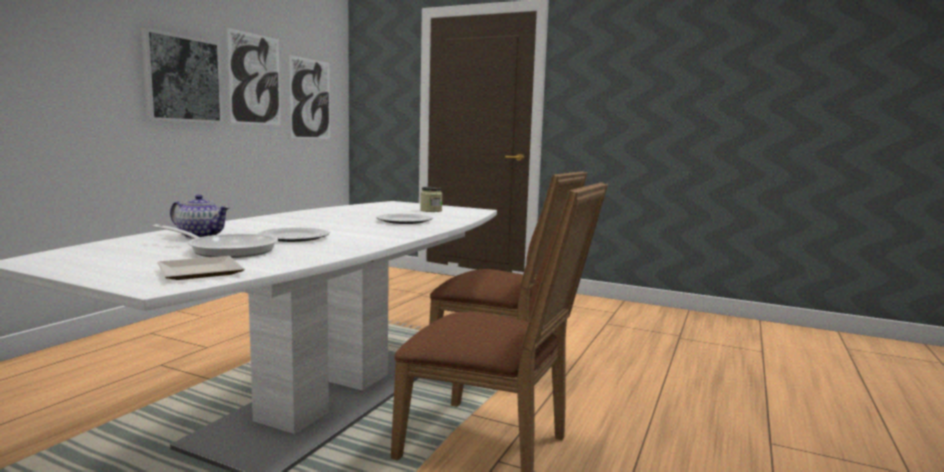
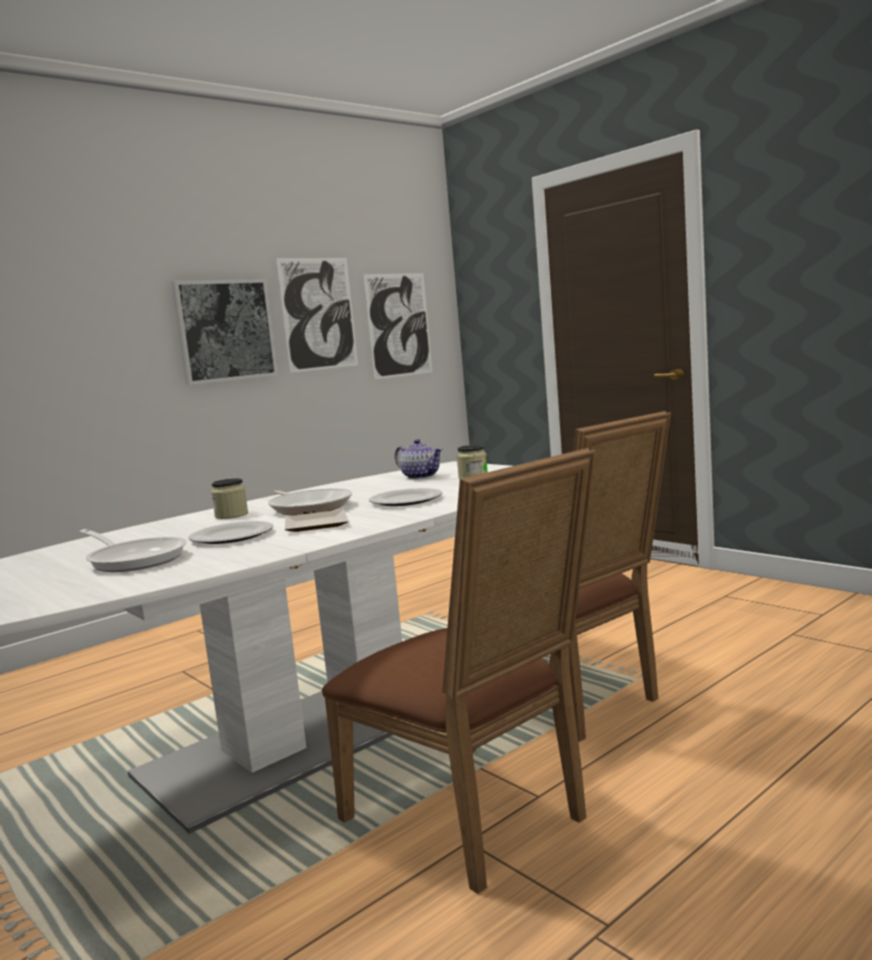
camera: 25 degrees right, 0 degrees up
plate [157,256,245,280] -> plate moved to [285,509,348,532]
teapot [170,195,230,239] -> teapot moved to [395,439,443,479]
none -> jar [211,478,248,519]
none -> frying pan [268,489,352,515]

